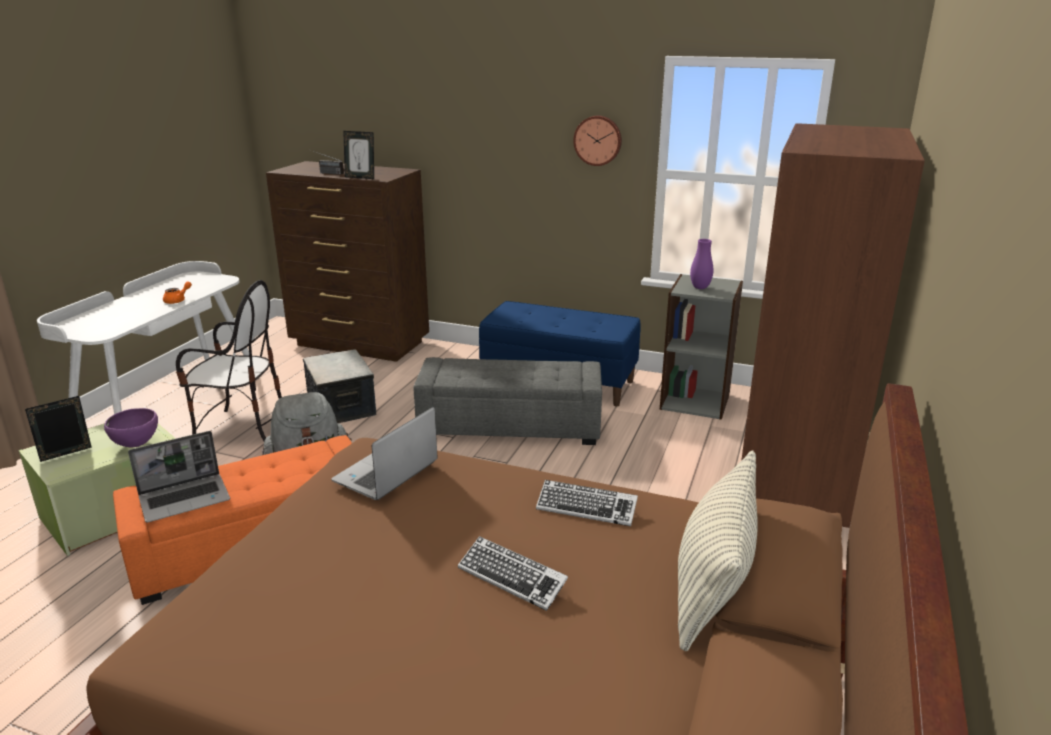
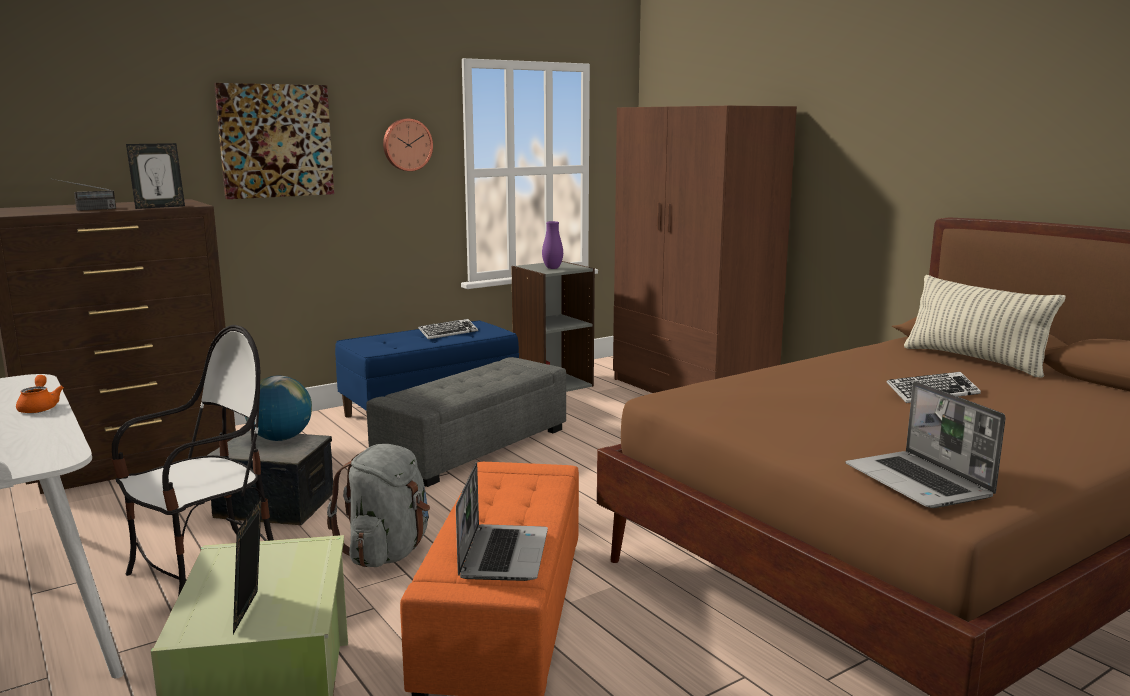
camera: 55 degrees left, 10 degrees down
purple bowl [104,408,158,447] -> none
laptop [332,407,438,500] -> laptop moved to [846,381,1006,508]
keyboard [536,480,638,526] -> keyboard moved to [418,319,478,339]
none -> picture [214,83,334,199]
none -> globe [245,375,312,441]

